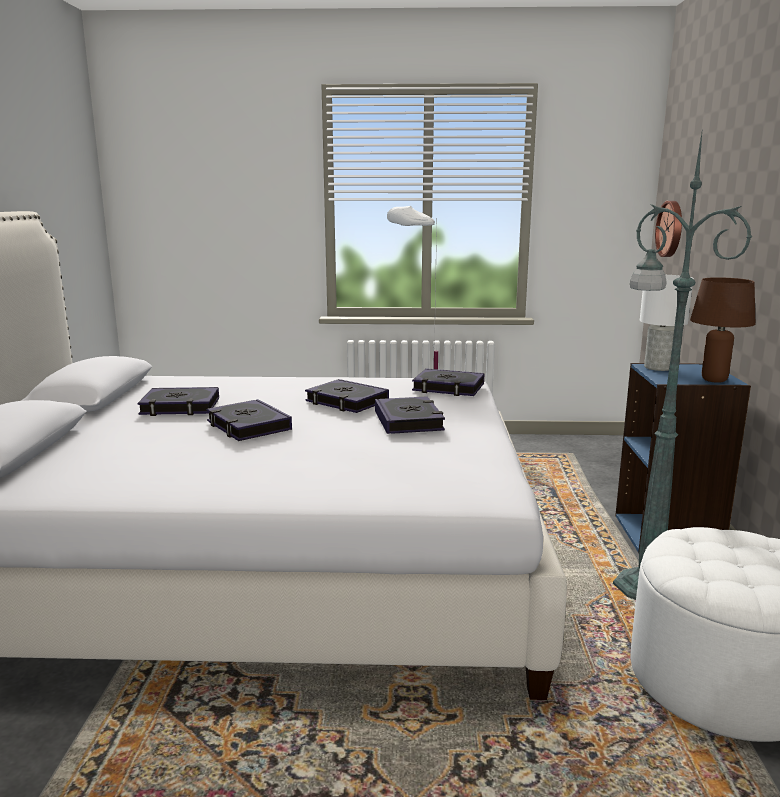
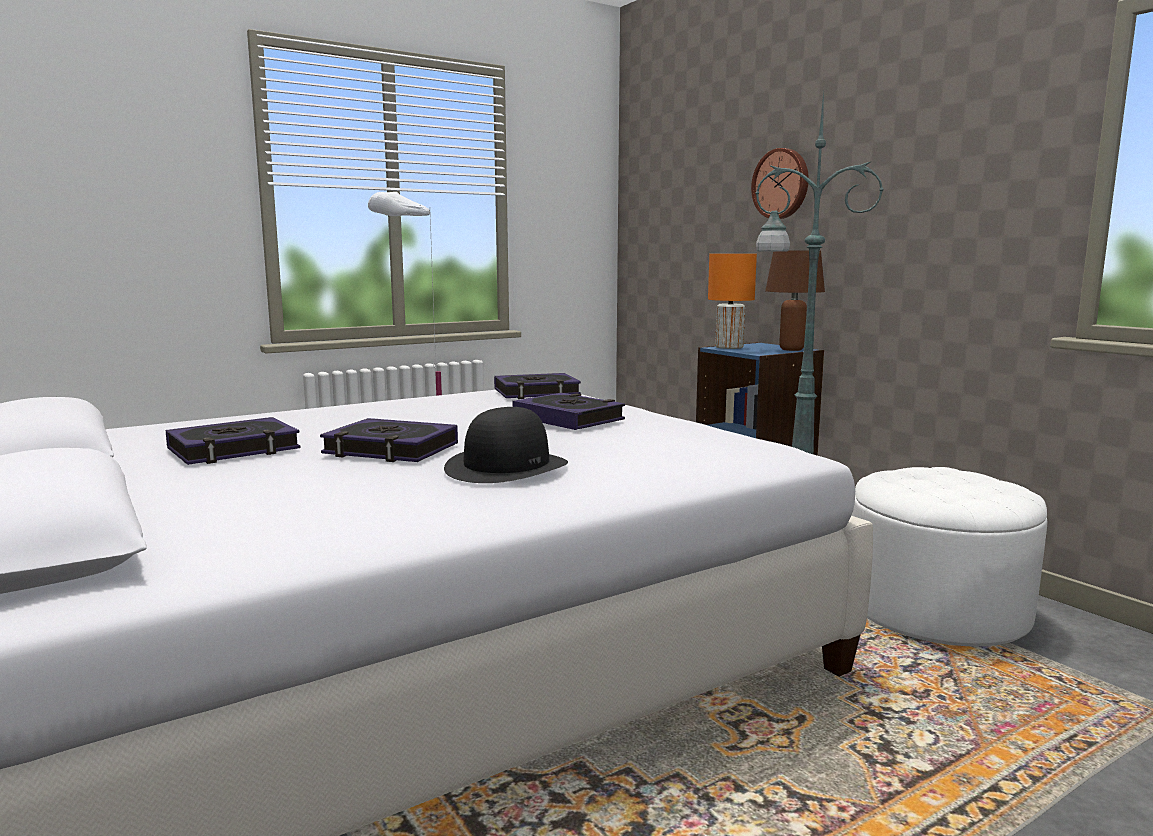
camera: 35 degrees left, 5 degrees down
book [305,379,389,413] -> none
white table lamp [640,275,694,371] -> orange table lamp [708,254,757,349]
wall clock [655,201,682,257] -> wall clock moved to [751,148,809,219]
none -> black hat [444,407,568,483]

